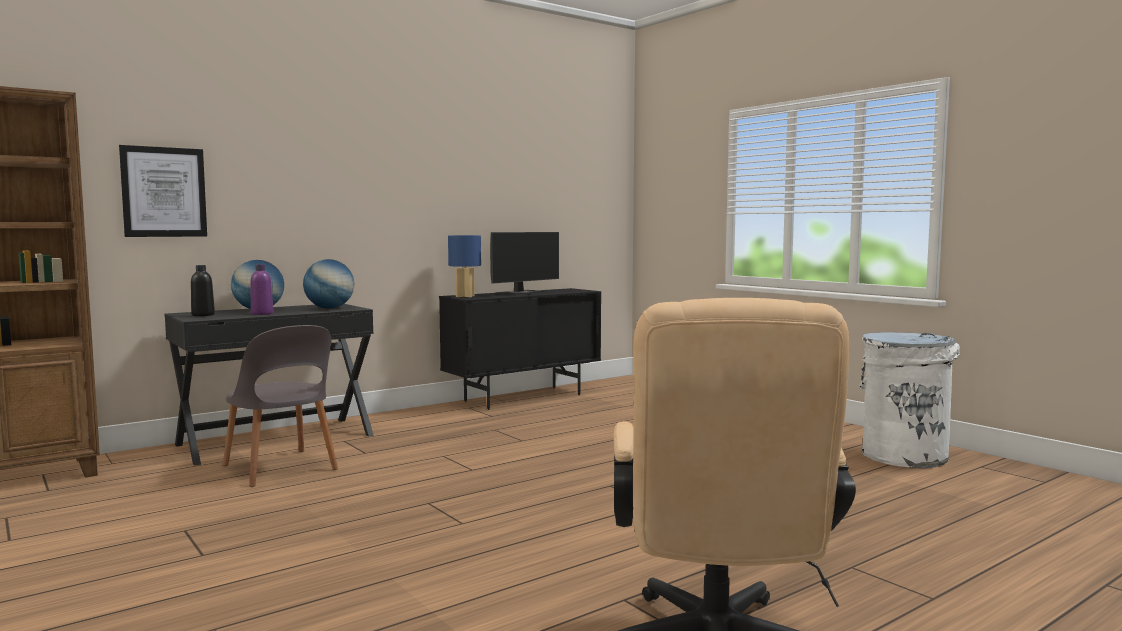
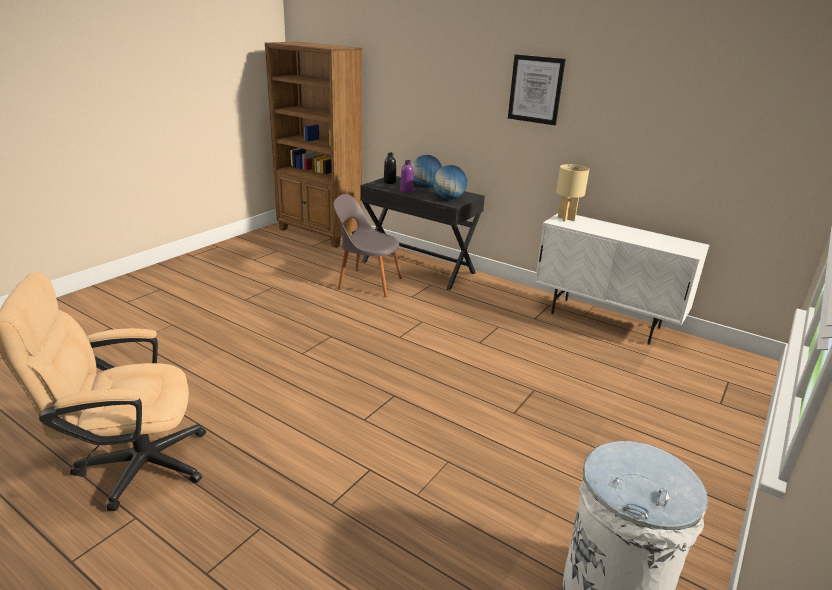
camera: 70 degrees right, 20 degrees up
picture [119,145,207,237] -> picture moved to [508,54,566,125]
grey chair [223,325,338,487] -> grey chair turned 75 degrees clockwise [334,194,402,297]
black cabinet [439,288,601,410] -> white cabinet [535,213,709,345]
blue table lamp [448,235,481,297] -> beige table lamp [556,164,589,222]
monitor [490,232,559,296] -> none

